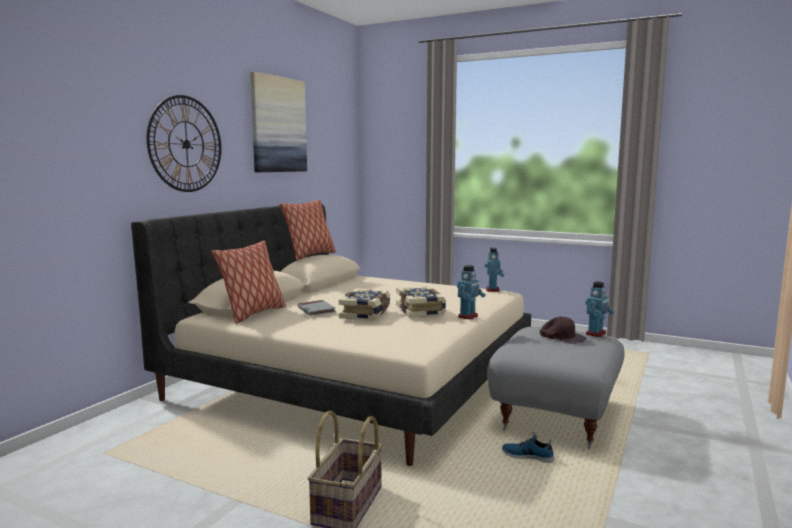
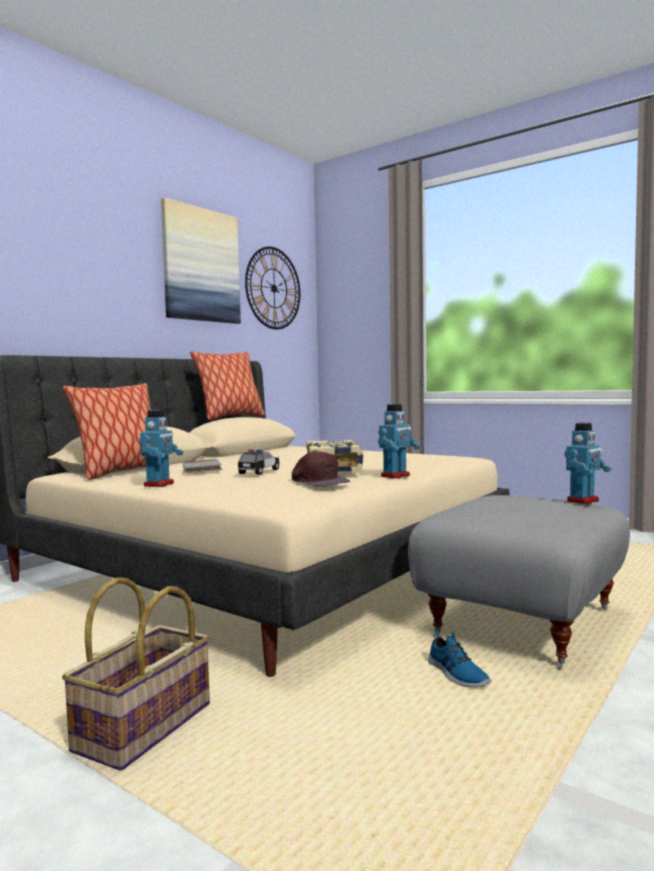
camera: 10 degrees right, 5 degrees down
wall clock [147,95,221,192] -> wall clock moved to [245,247,300,330]
book [339,288,390,321] -> toy car [238,449,280,475]
toy robot [484,248,504,292] -> toy robot moved to [140,410,183,487]
shoe [502,432,554,463] -> shoe turned 150 degrees counterclockwise [428,630,491,687]
brown cap [540,316,587,344] -> brown cap moved to [292,450,350,487]

